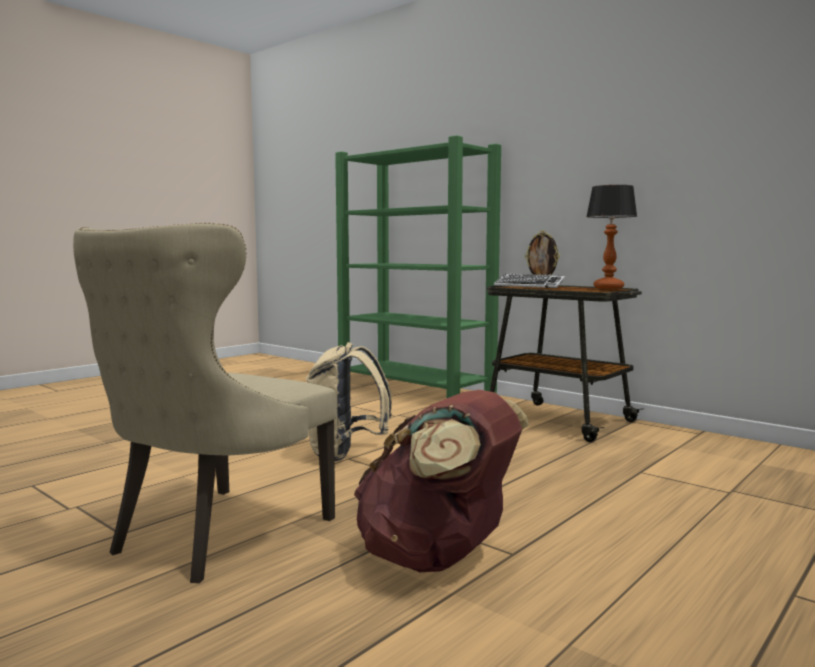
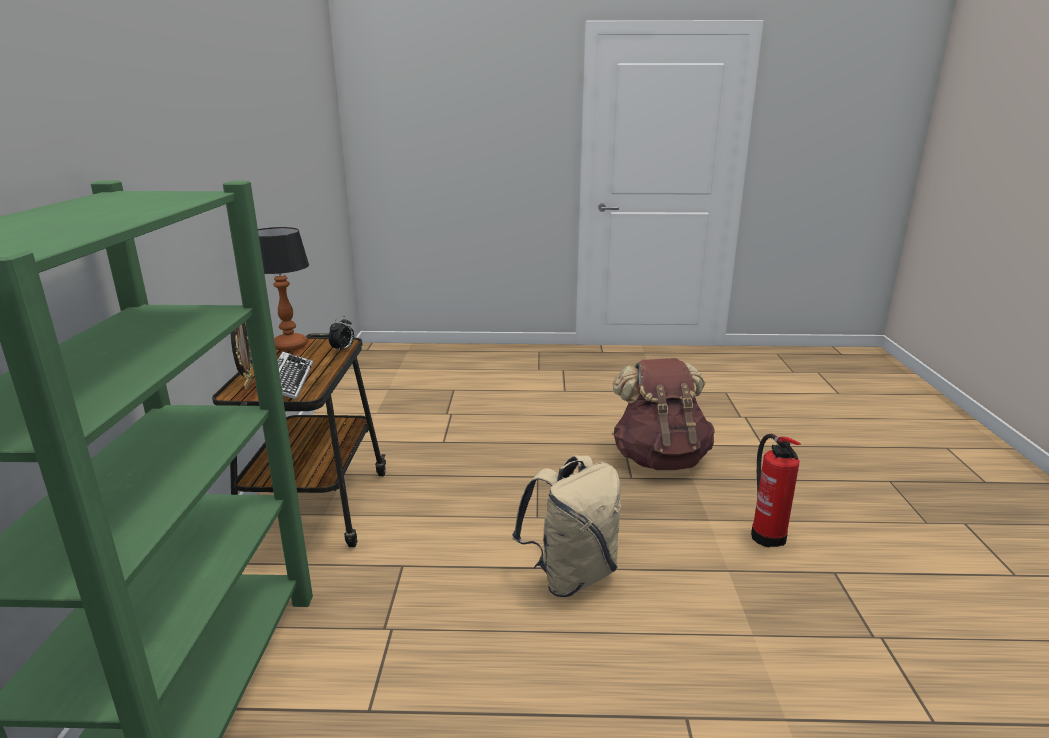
camera: 130 degrees left, 15 degrees up
beige chair [73,223,337,583] -> fire extinguisher [751,434,801,548]
none -> alarm clock [328,316,354,353]

